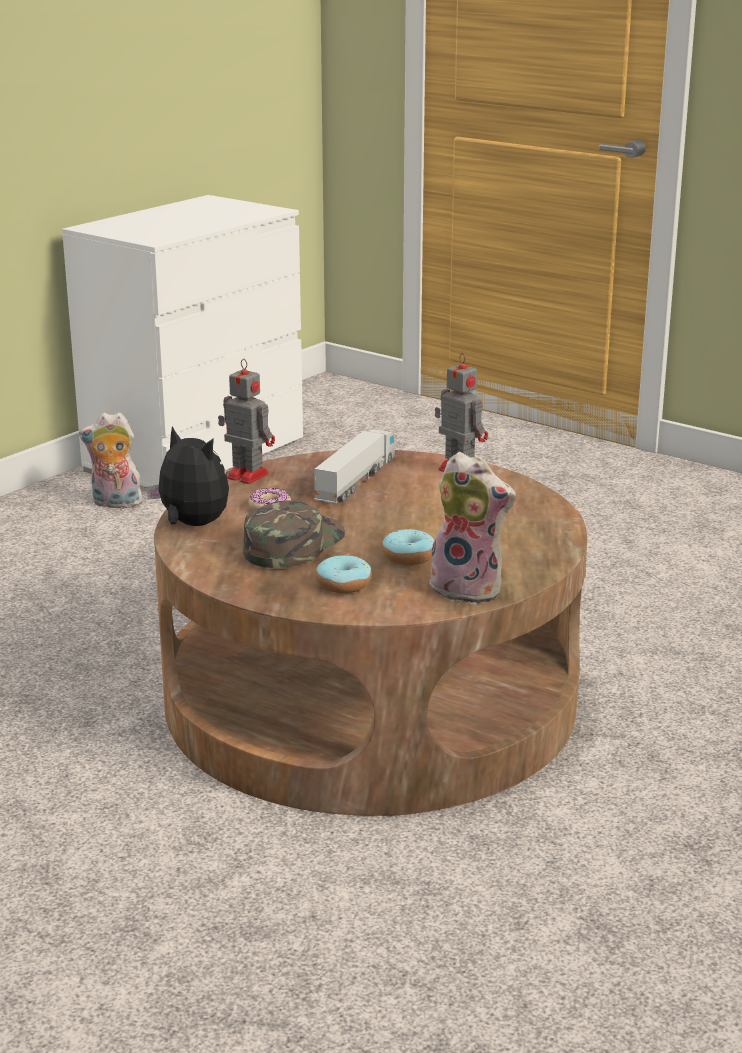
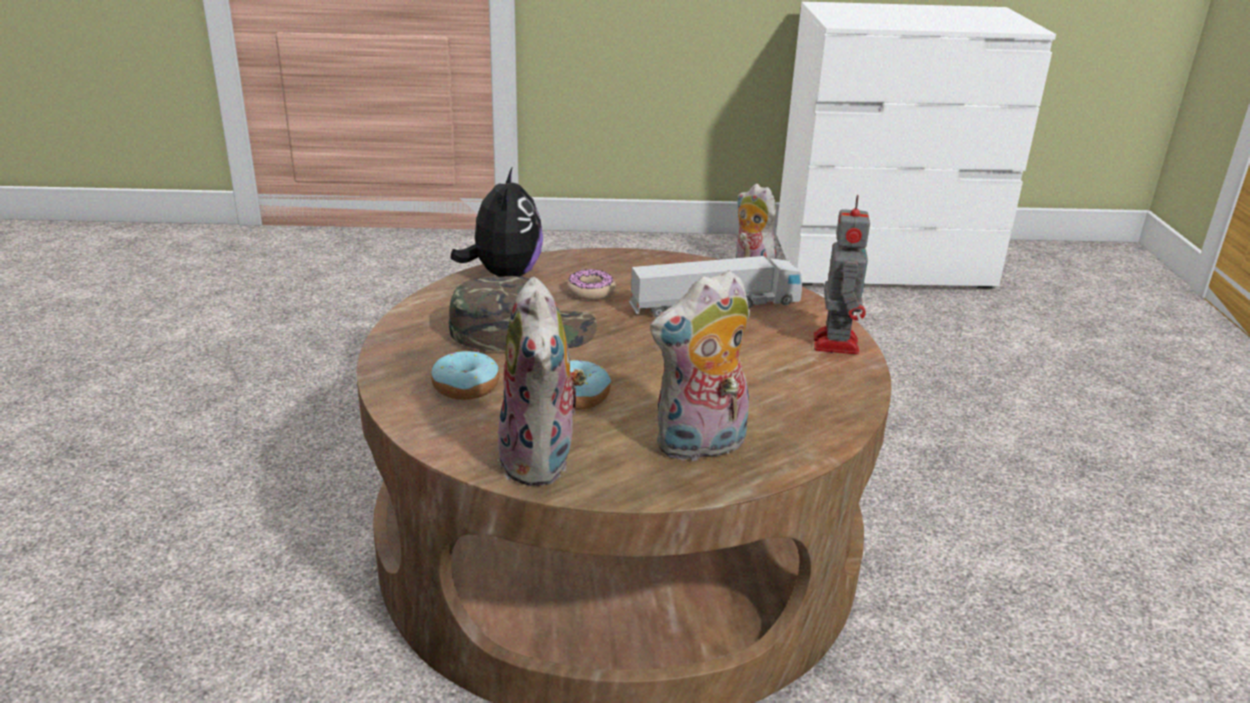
camera: 50 degrees right, 5 degrees up
toy robot [218,359,275,484] -> none
none -> plush toy [650,270,750,462]

